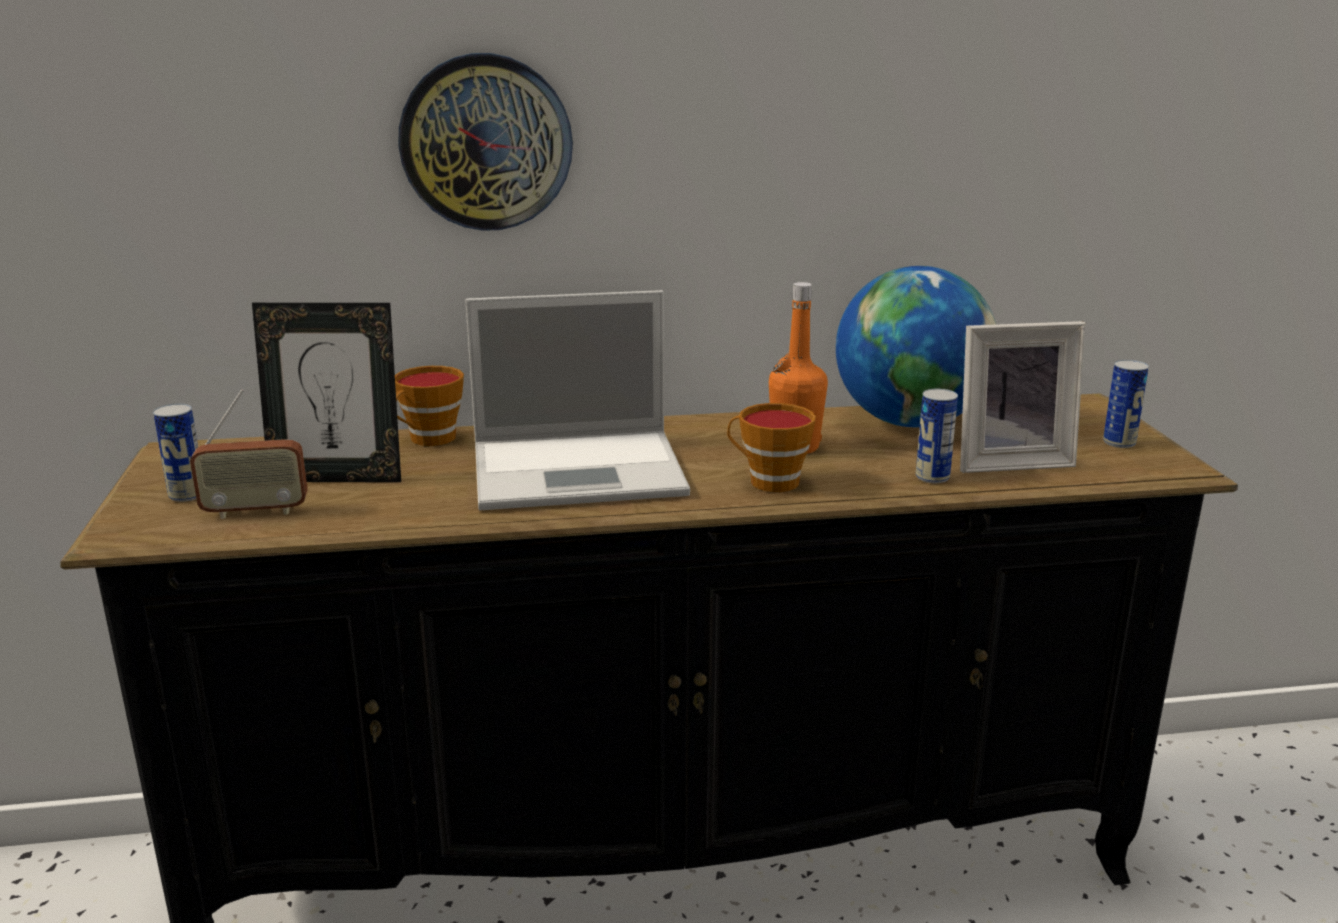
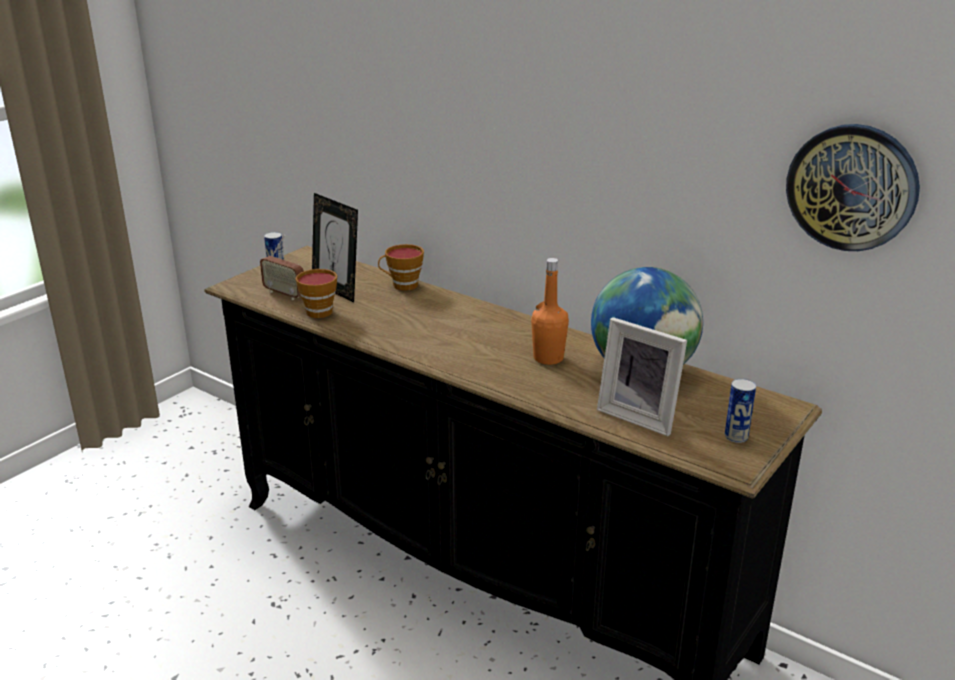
camera: 45 degrees right, 5 degrees up
wall clock [398,53,573,231] -> wall clock moved to [786,124,920,251]
laptop [465,290,690,510] -> none
cup [727,403,816,492] -> cup moved to [296,269,337,318]
can [916,388,958,483] -> none

